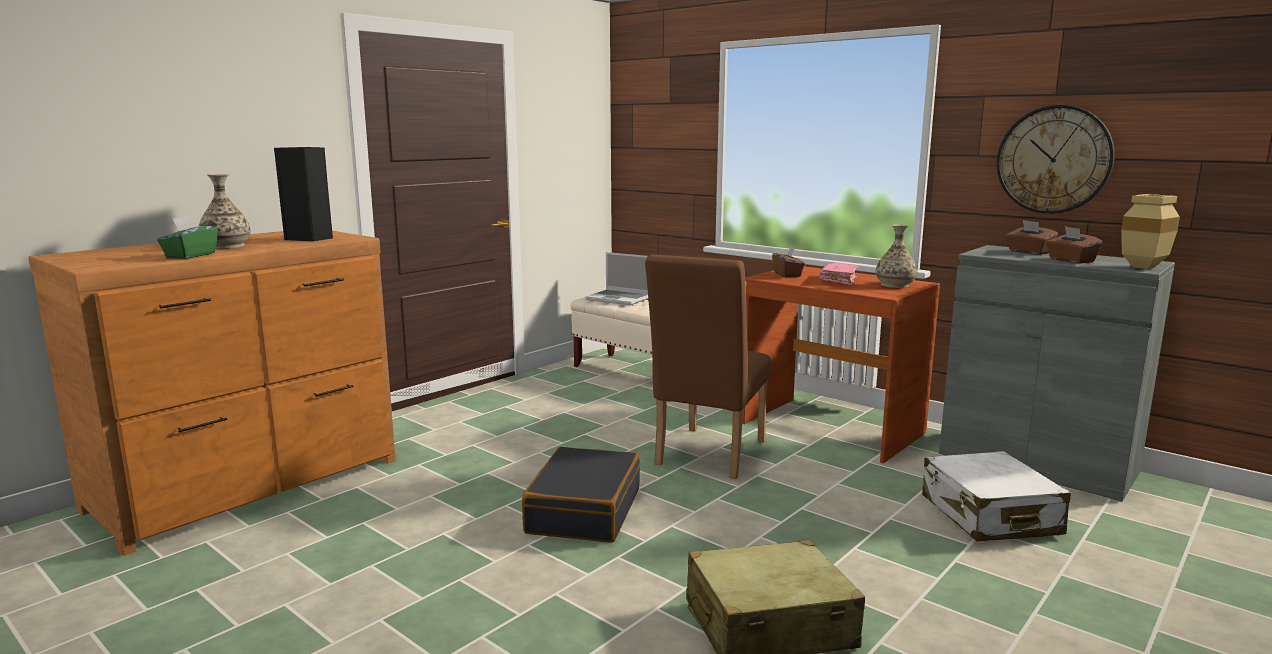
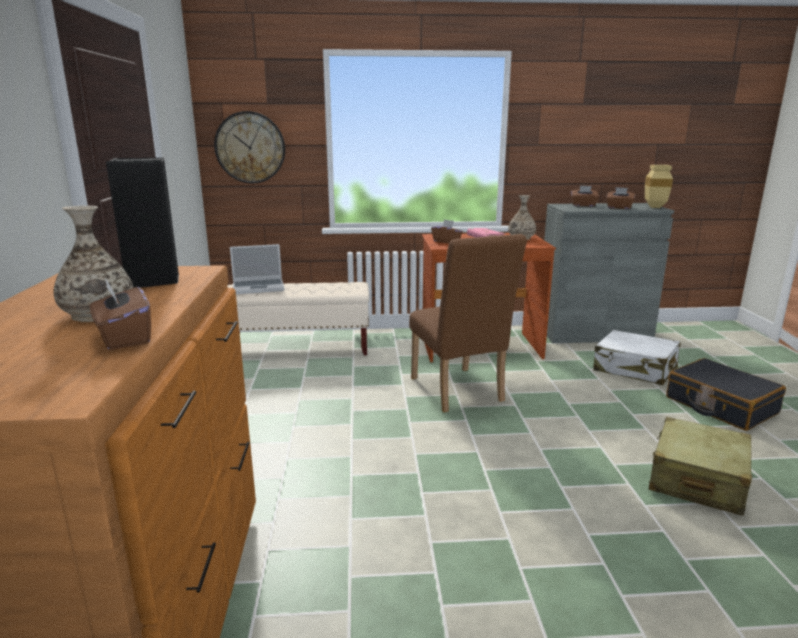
camera: 45 degrees left, 5 degrees up
green tissue box [157,216,218,259] -> brown tissue box [90,278,151,350]
black suitcase [522,447,640,543] -> black suitcase moved to [666,358,786,431]
wall clock [997,105,1115,214] -> wall clock moved to [214,111,285,184]

